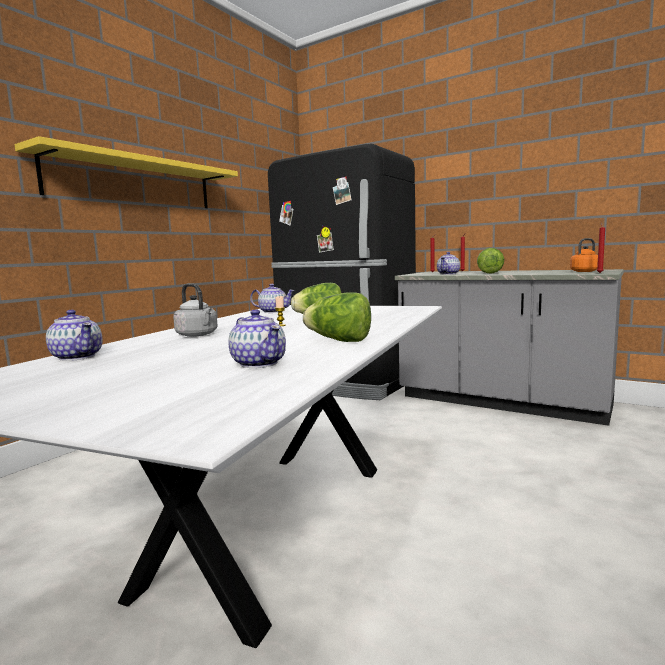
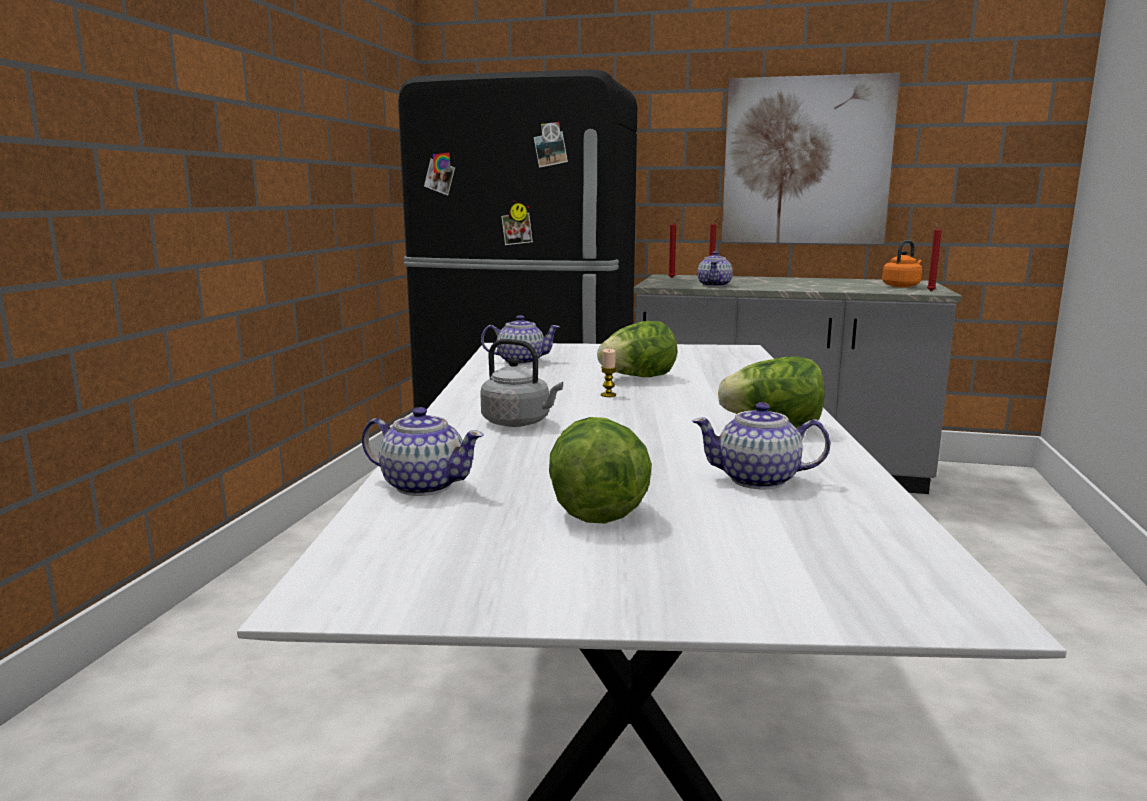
camera: 20 degrees left, 5 degrees up
yellow shelf [15,136,238,208] -> none
teapot [228,309,286,368] -> teapot turned 150 degrees clockwise [692,402,831,489]
lettuce [477,248,504,273] -> lettuce moved to [549,417,652,524]
none -> picture [722,73,900,244]

